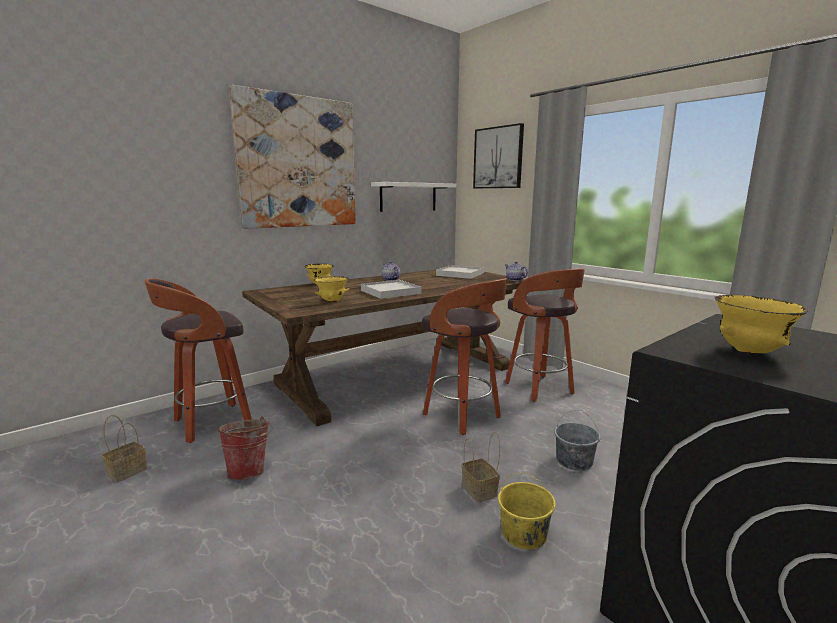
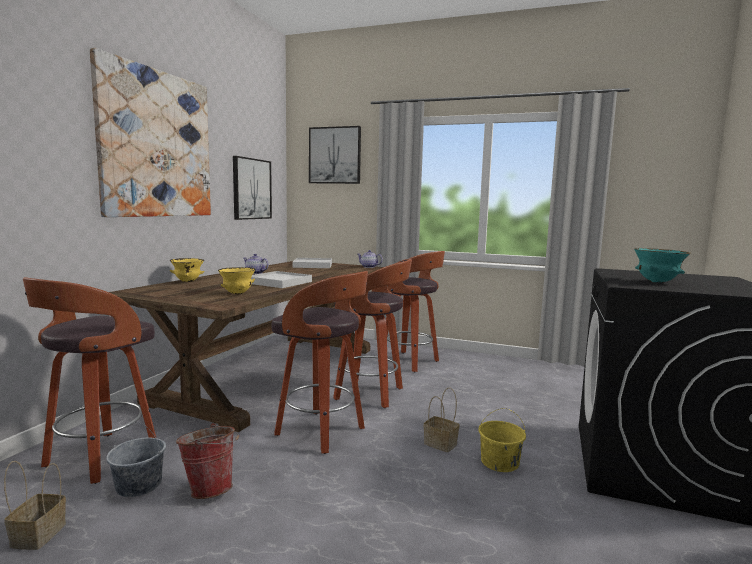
camera: 30 degrees left, 5 degrees down
white shelf [371,182,457,212] -> picture [233,156,272,220]
grey bucket [554,410,601,471] -> grey bucket moved to [106,422,166,497]
yellow bowl [715,295,808,353] -> turquoise bowl [634,248,690,282]
none -> stool [272,271,368,454]

